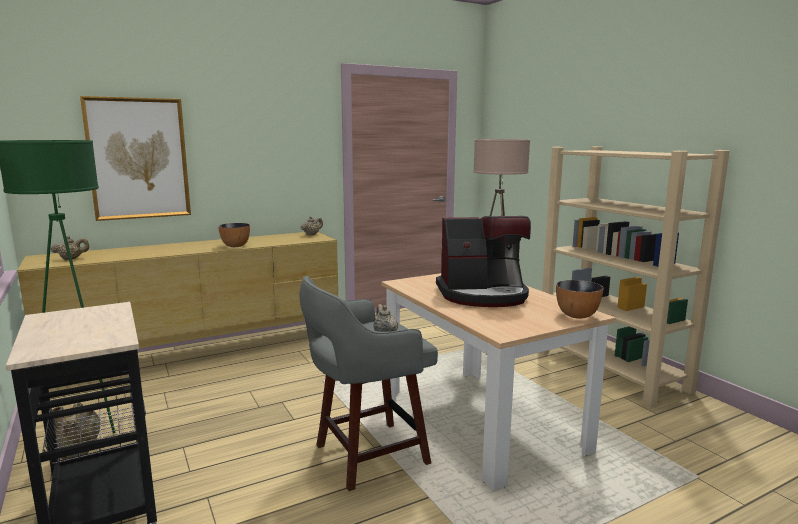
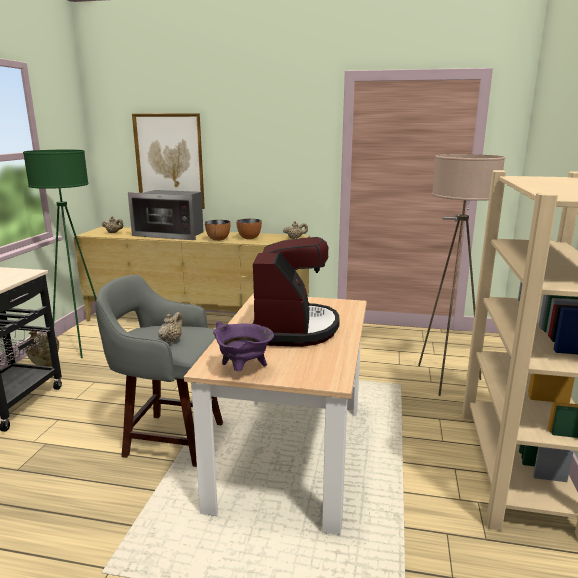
camera: 40 degrees right, 5 degrees up
coffee machine [436,216,531,307] -> coffee machine turned 120 degrees counterclockwise [253,237,340,347]
bowl [556,280,604,319] -> bowl moved to [236,219,262,239]
none -> microwave [128,190,204,240]
none -> purple cooking pot [213,321,274,371]

